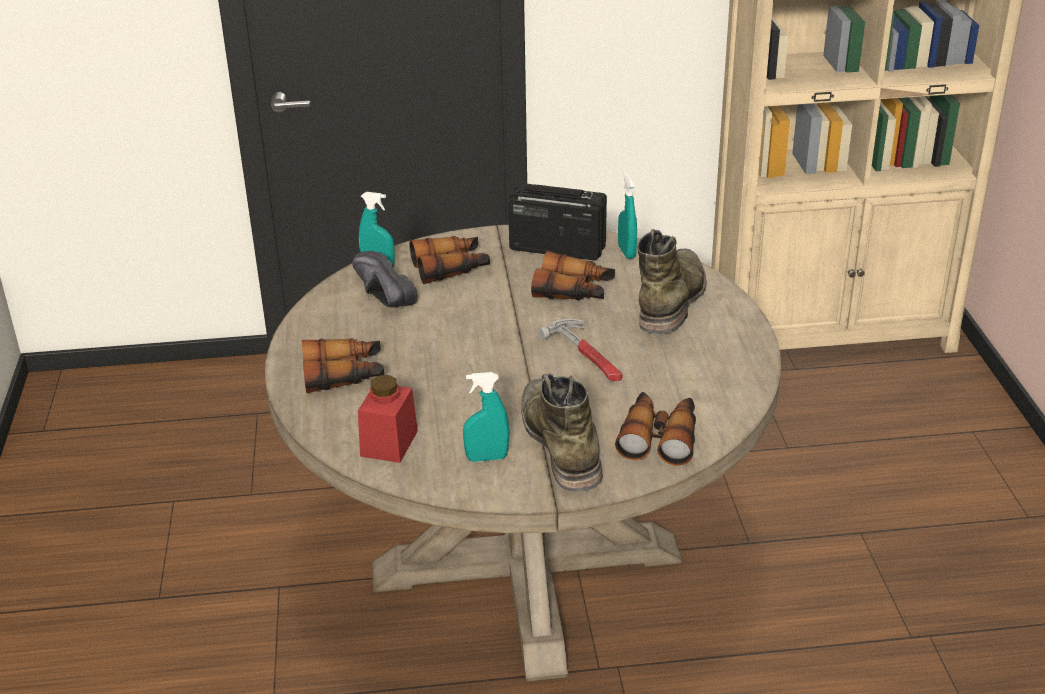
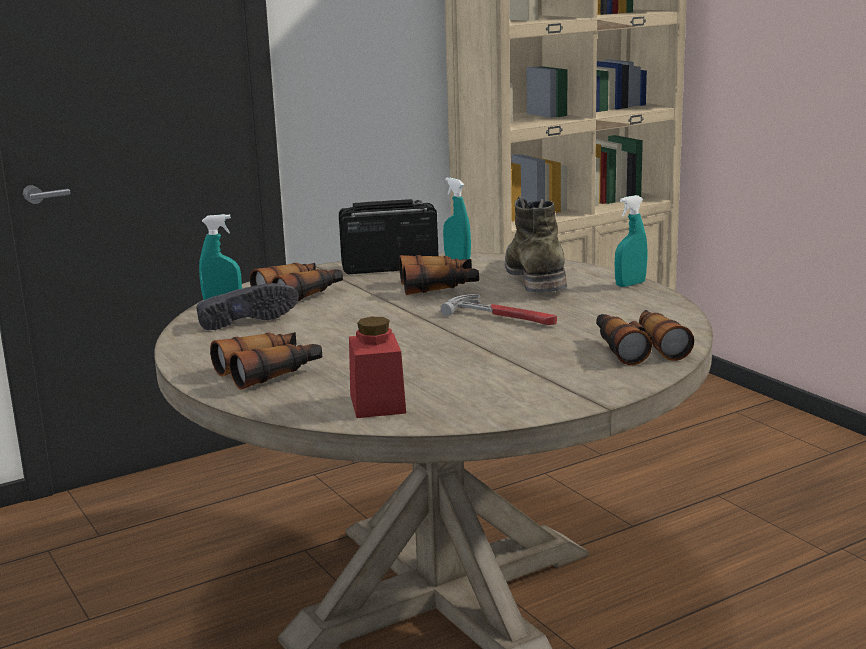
camera: 25 degrees left, 15 degrees down
black shoe [352,251,418,307] -> black shoe turned 135 degrees clockwise [197,283,299,330]
turquoise spray bottle [463,372,509,462] -> turquoise spray bottle moved to [615,195,648,287]
green boot [521,373,603,492] -> none

